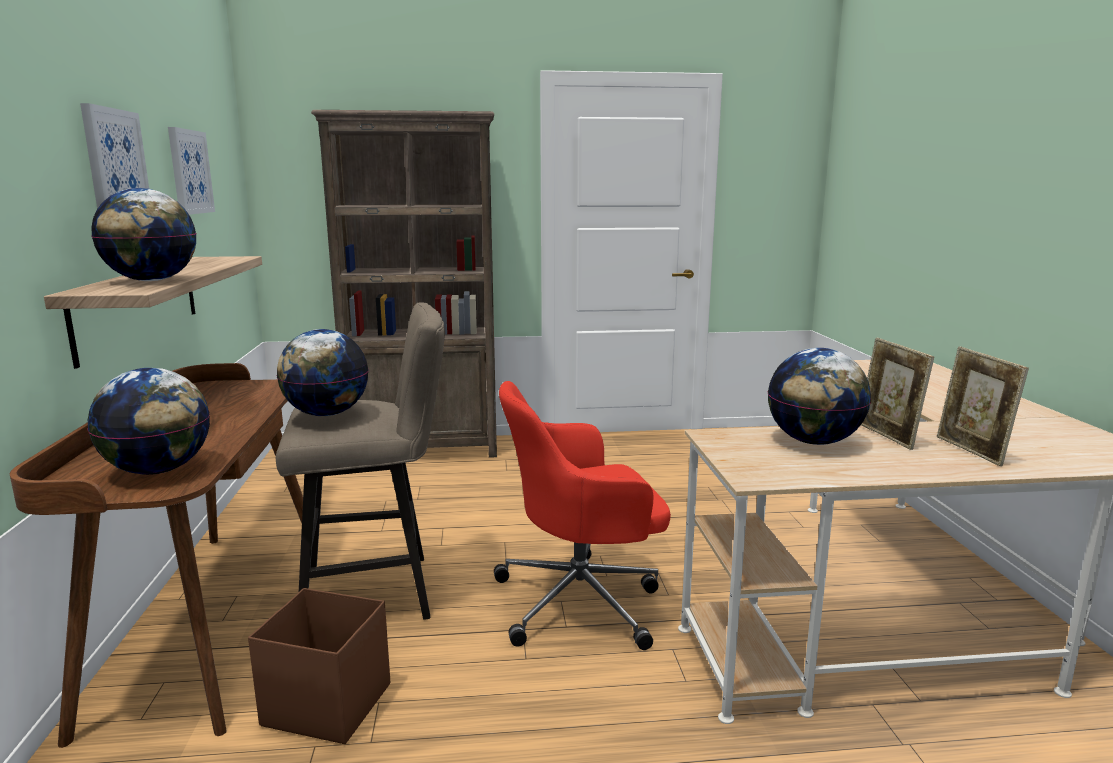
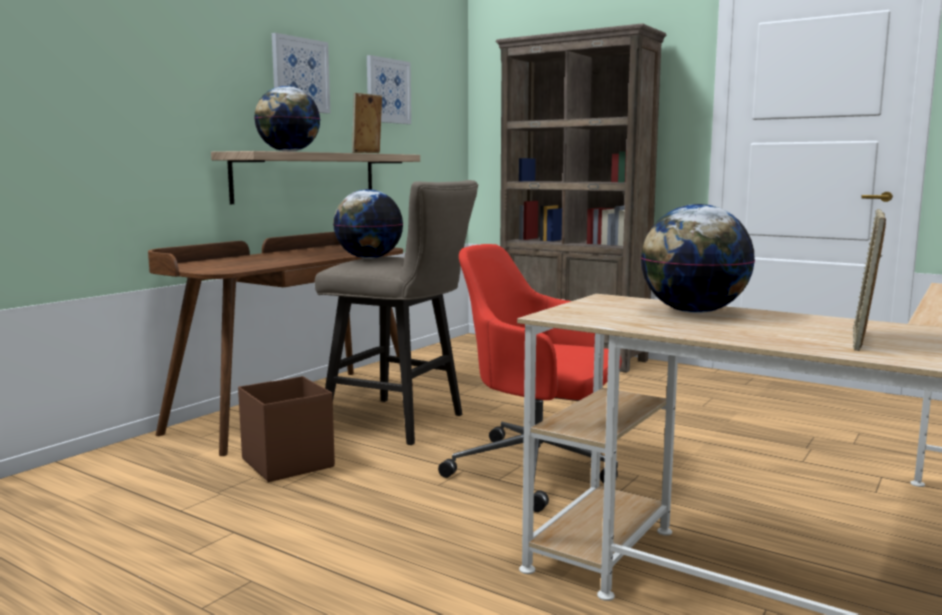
camera: 40 degrees right, 5 degrees down
globe [88,368,210,475] -> none
picture frame [861,338,934,450] -> picture frame moved to [352,93,382,153]

